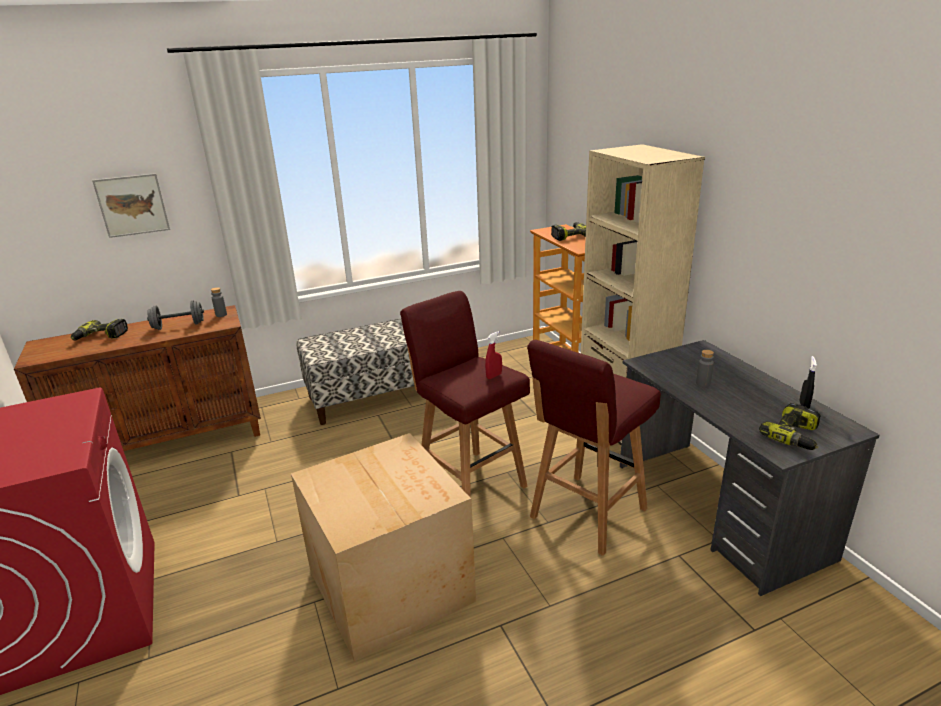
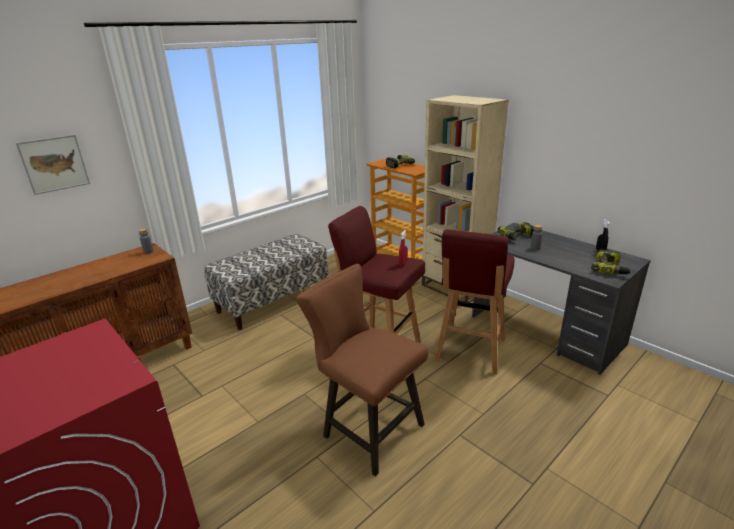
camera: 20 degrees left, 0 degrees up
power drill [71,319,128,340] -> power drill moved to [497,222,534,240]
grey dumbbell [147,300,204,330] -> none
cardboard box [291,433,476,662] -> brown stool [296,264,428,477]

